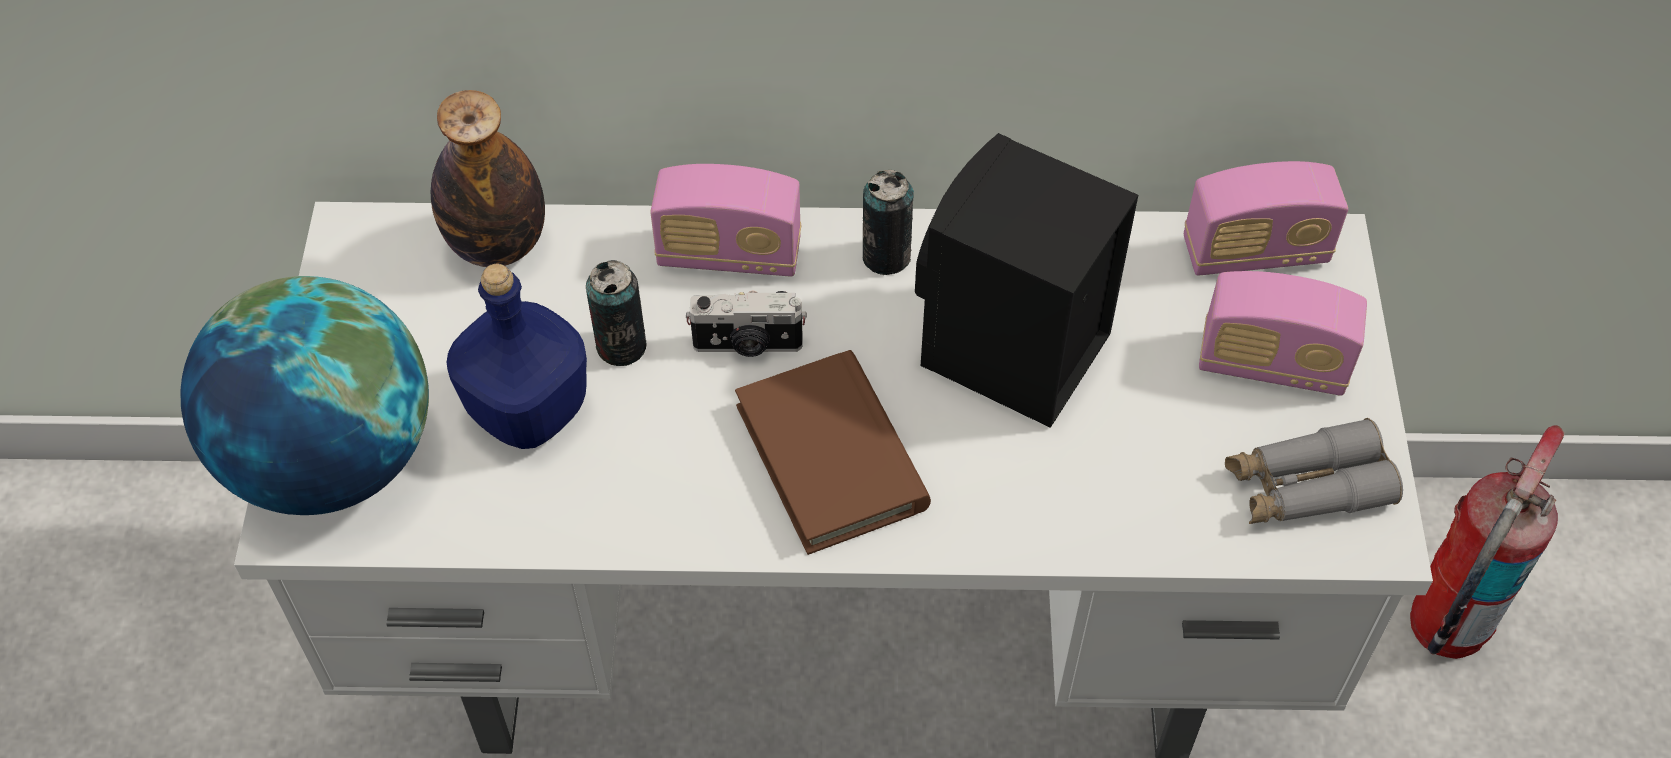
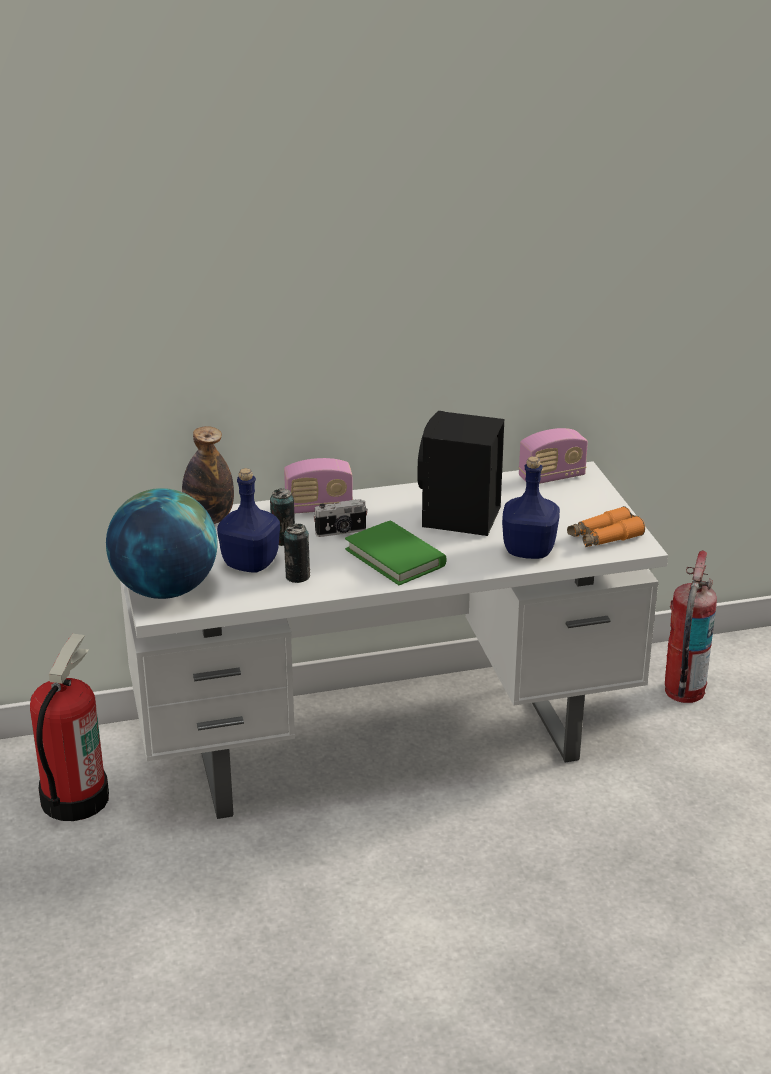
camera: 15 degrees left, 25 degrees down
brown book [735,350,931,555] -> green book [345,520,447,585]
can [862,170,914,275] -> can moved to [284,524,310,583]
radio [1199,271,1367,396] -> none
grey binoculars [1225,418,1403,524] -> orange binoculars [567,506,645,547]
none -> fire extinguisher [30,634,109,821]
none -> blue bottle [502,456,560,559]

